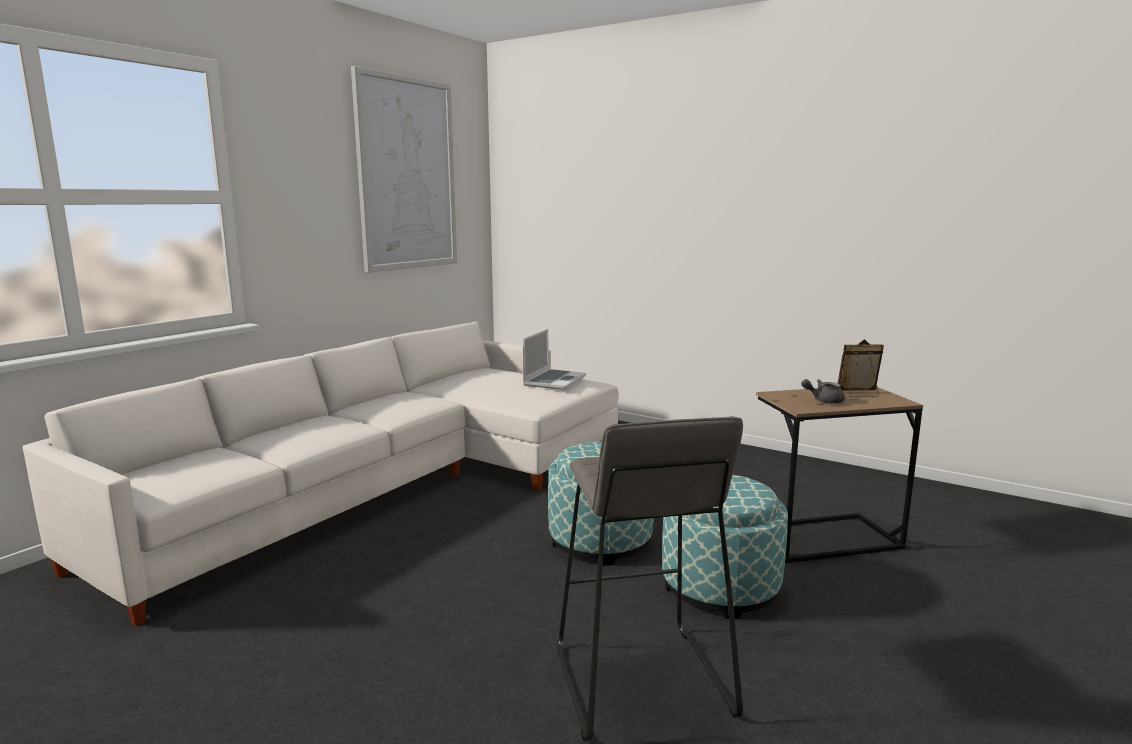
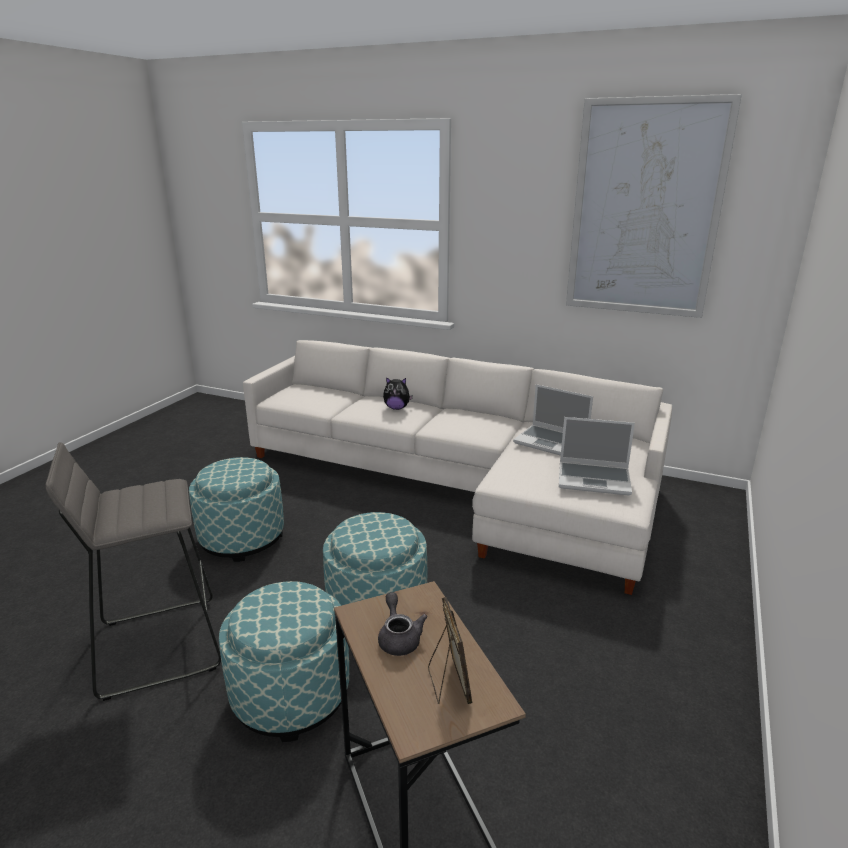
camera: 80 degrees right, 10 degrees up
none -> ottoman [189,457,284,562]
none -> plush toy [383,377,413,410]
none -> laptop [513,384,593,456]

